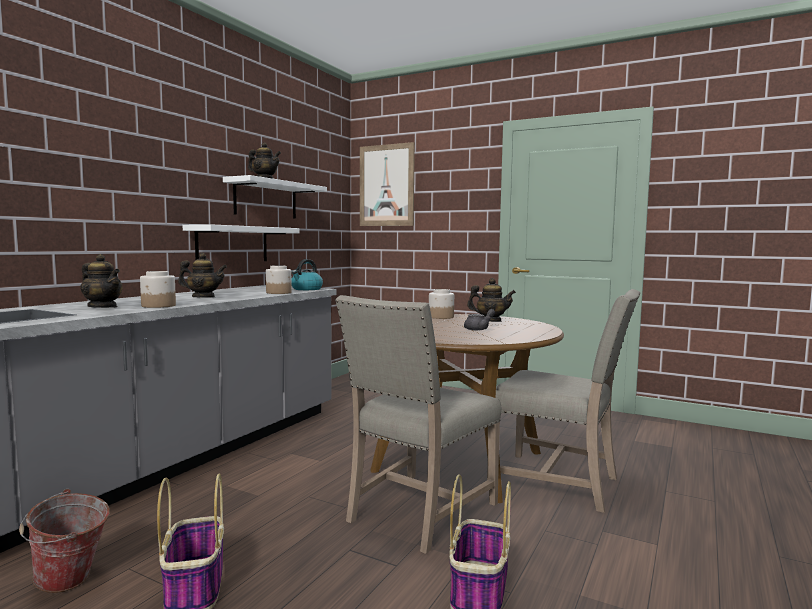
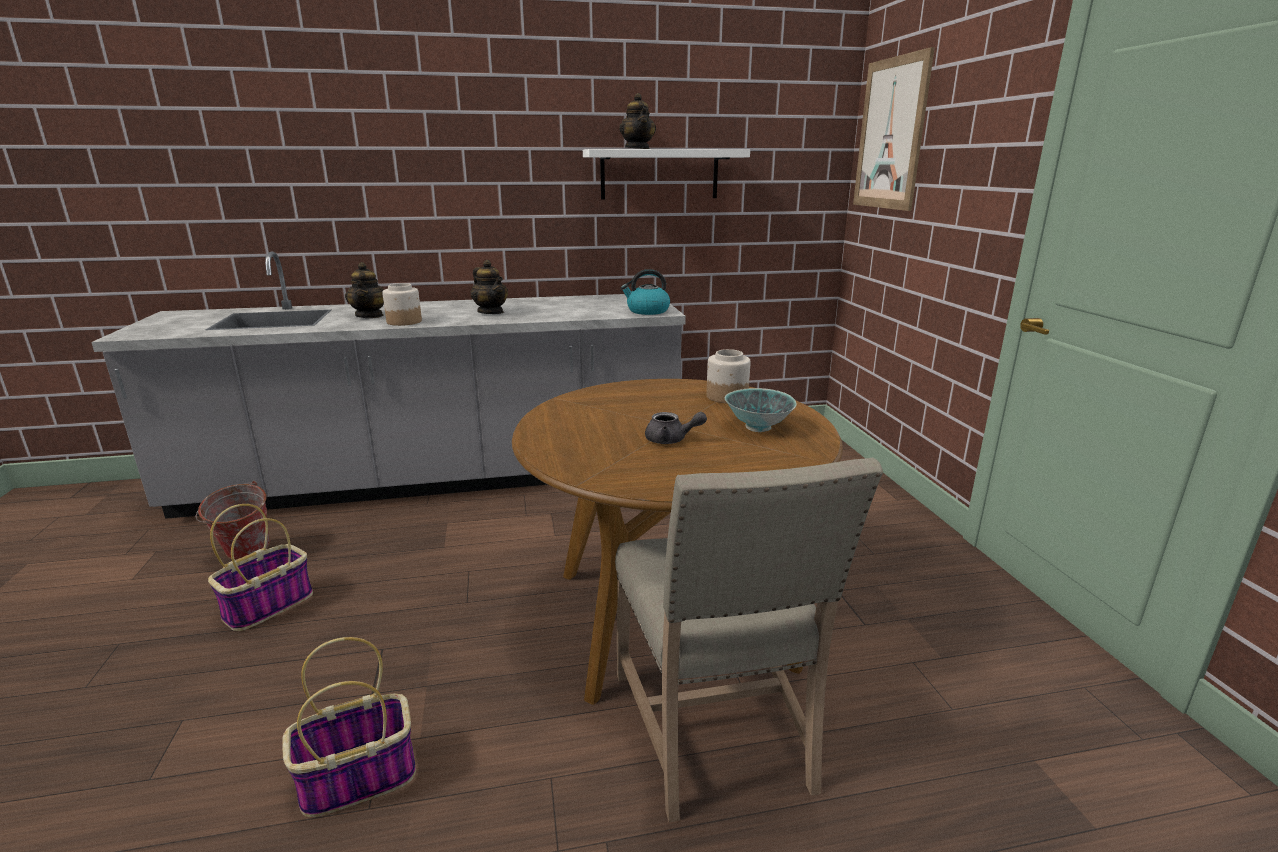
camera: 50 degrees right, 15 degrees up
white shelf [183,224,300,261] -> none
jar [266,265,292,294] -> none
beige chair [335,295,501,554] -> none
teapot [467,278,516,322] -> bowl [725,388,797,432]

